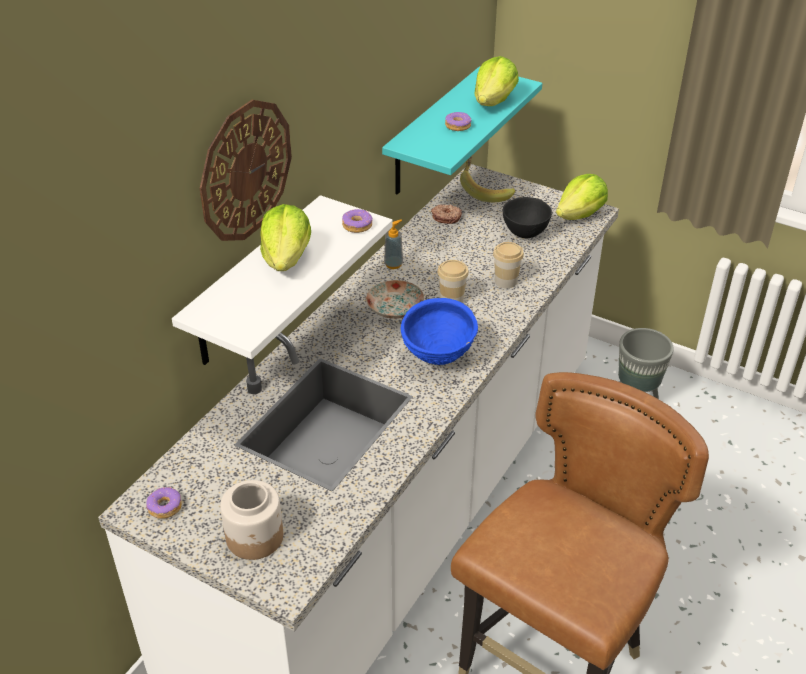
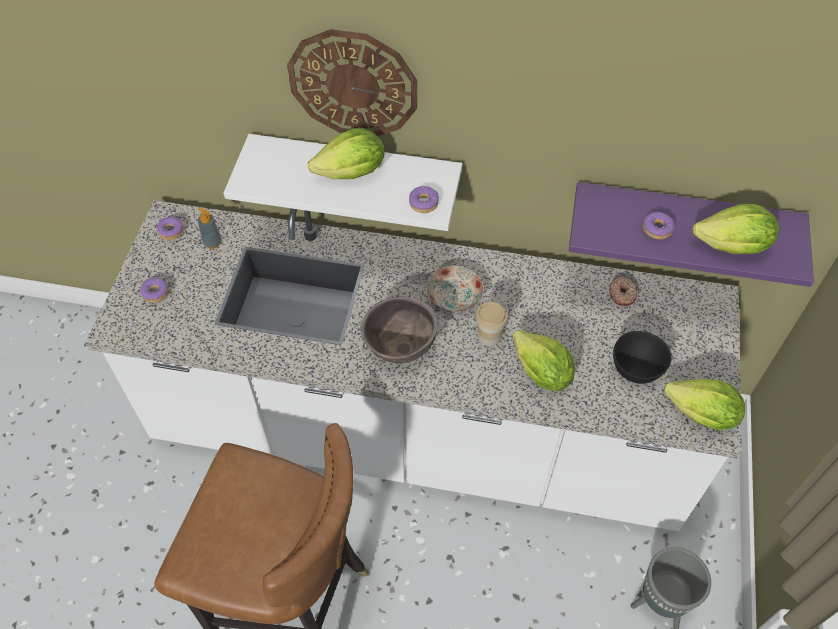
camera: 70 degrees right, 15 degrees up
jar [220,480,283,560] -> donut [140,277,168,303]
turquoise shelf [382,66,542,195] -> purple shelf [569,182,814,287]
soap dispenser [384,220,403,269] -> soap dispenser moved to [197,207,222,249]
blue bowl [401,298,478,365] -> brown bowl [361,297,438,364]
banana [460,157,515,202] -> none
cup [493,242,524,288] -> lettuce [512,330,575,391]

